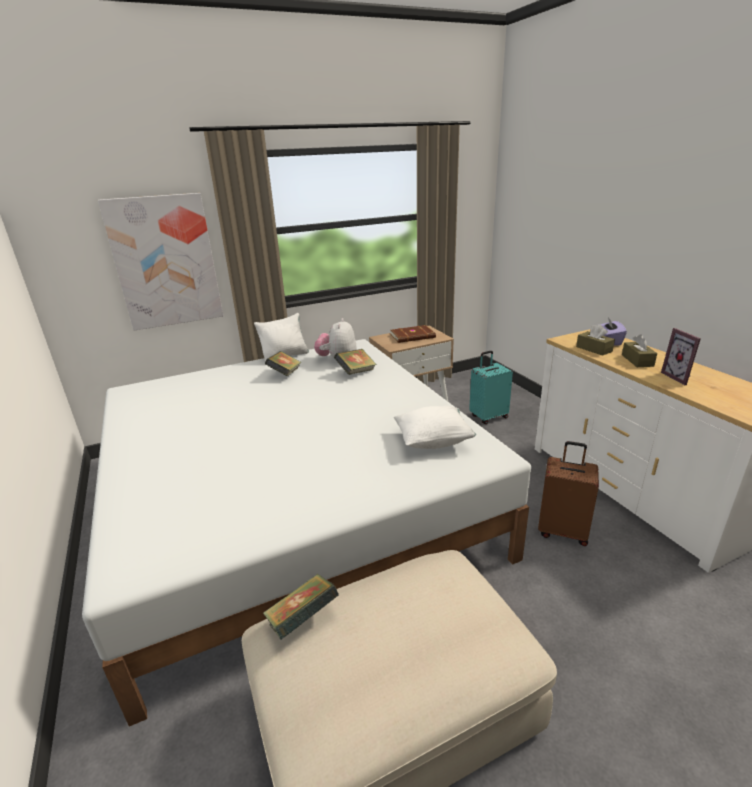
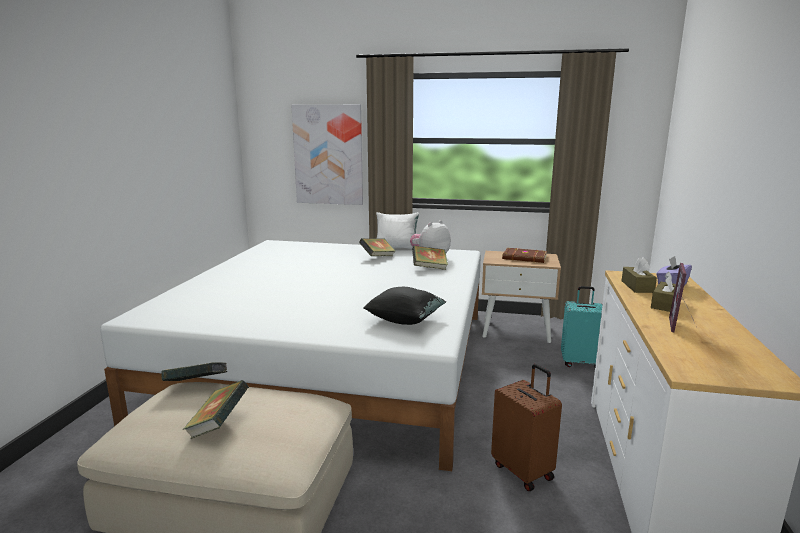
camera: 35 degrees right, 10 degrees down
white pillow [394,406,476,449] -> black pillow [363,287,446,325]
none -> book [183,380,249,439]

